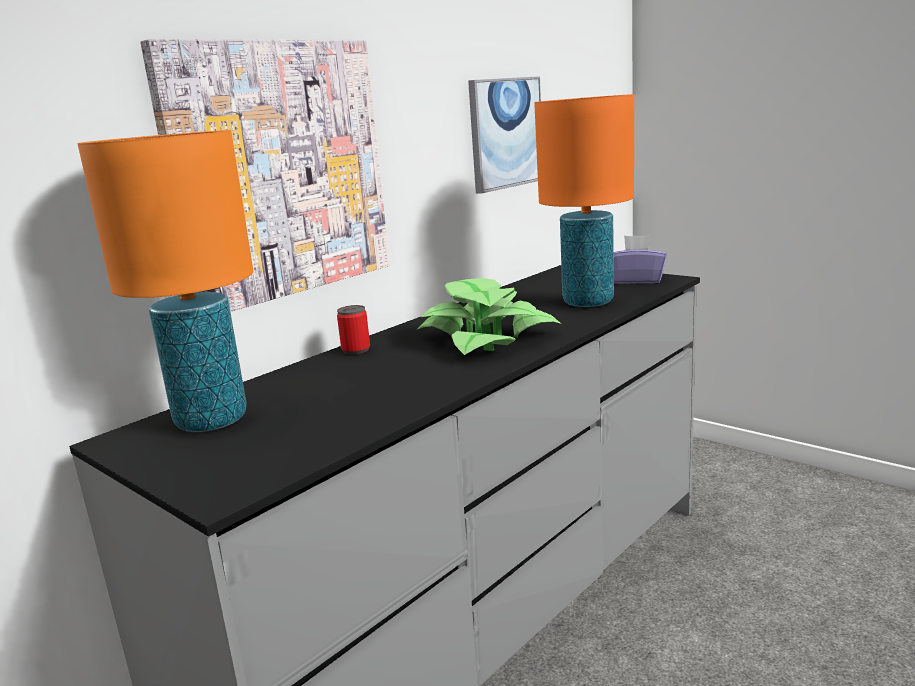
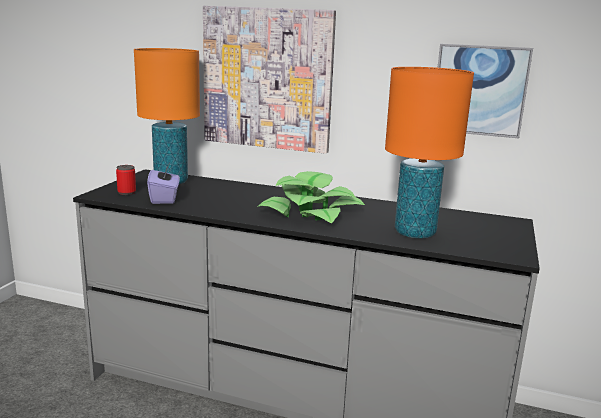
camera: 65 degrees right, 0 degrees up
can [337,305,370,355] -> can moved to [116,165,136,195]
purple tissue box [614,235,667,284] -> purple tissue box moved to [147,164,180,204]

